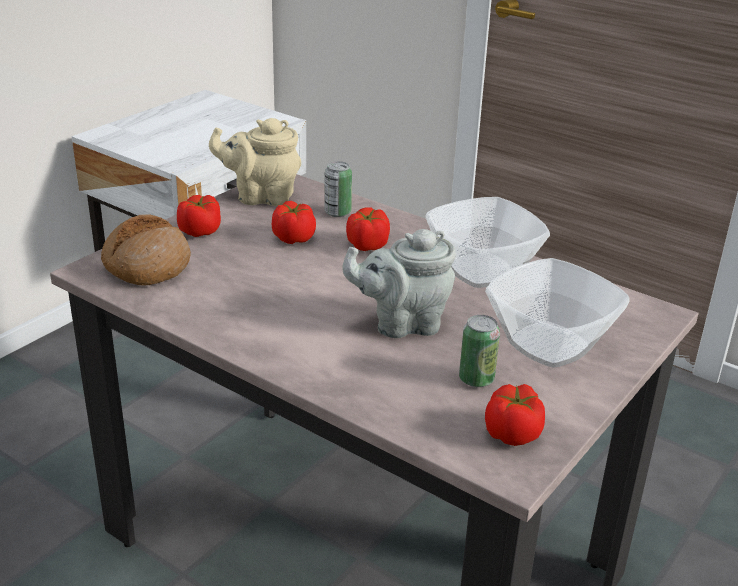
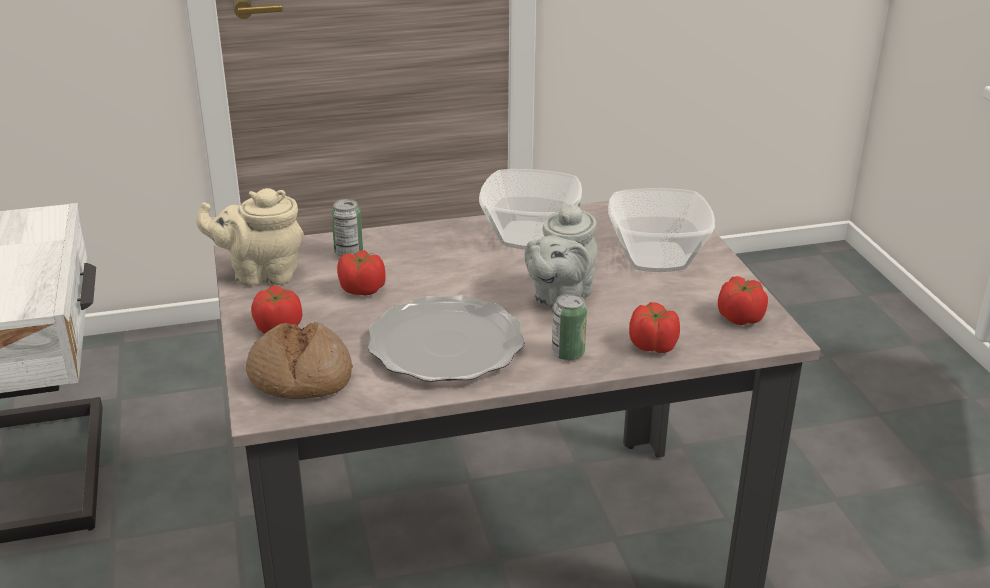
camera: 50 degrees left, 0 degrees up
beige teapot [209,118,301,206] -> beige teapot turned 45 degrees clockwise [196,188,304,286]
tomato [346,207,390,251] -> tomato moved to [629,302,680,353]
can [459,315,500,387] -> can moved to [552,293,587,361]
none -> plate [368,295,525,382]

